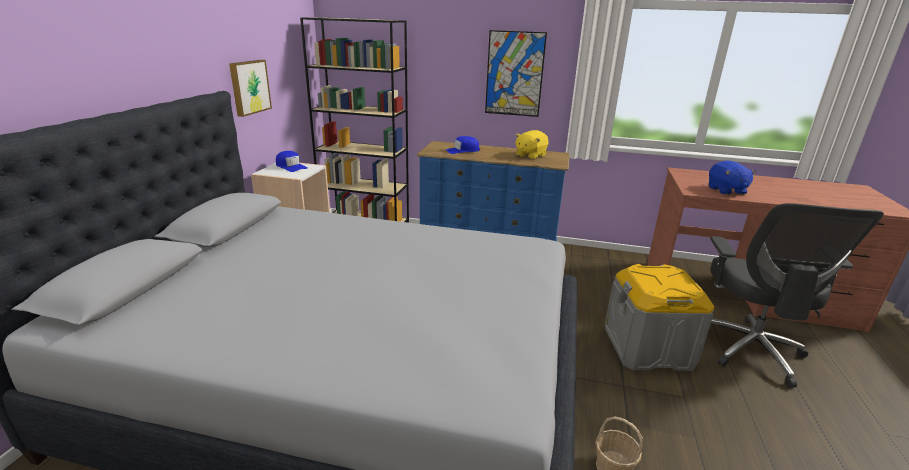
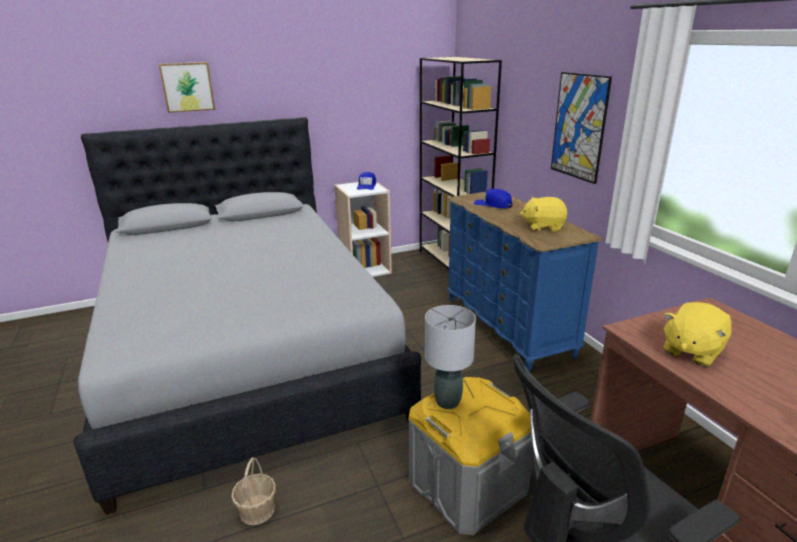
camera: 55 degrees right, 0 degrees up
picture [229,60,272,117] -> picture moved to [159,62,215,113]
blue plush toy [709,160,756,195] -> yellow plush toy [663,302,732,367]
none -> grey table lamp [425,305,476,409]

